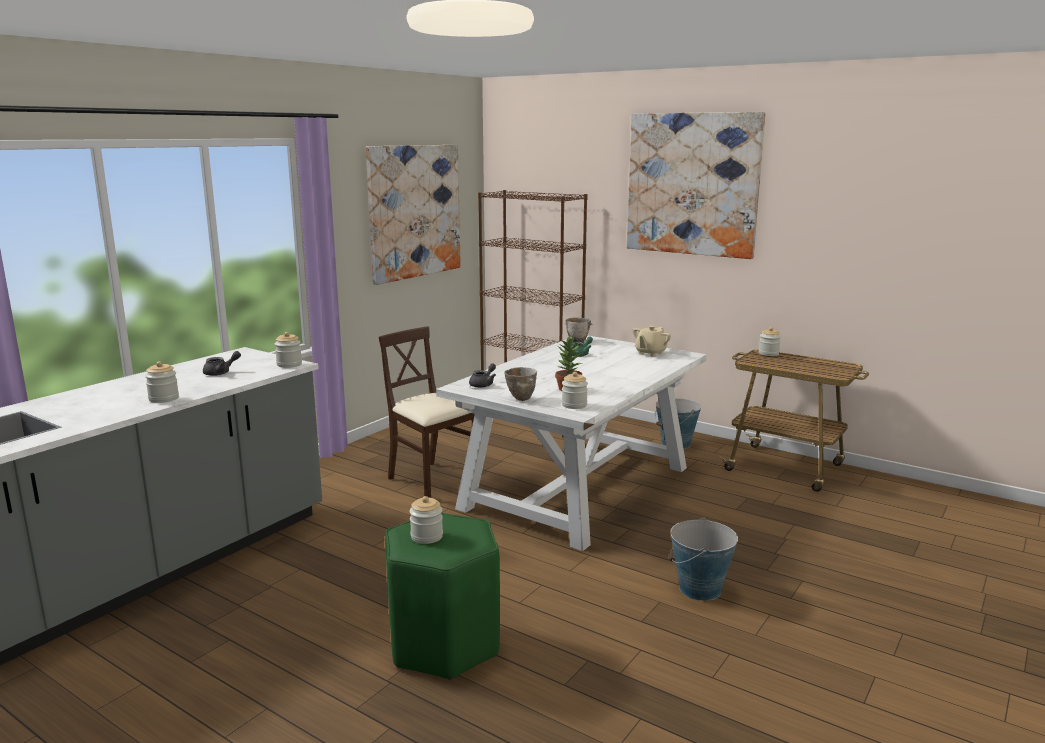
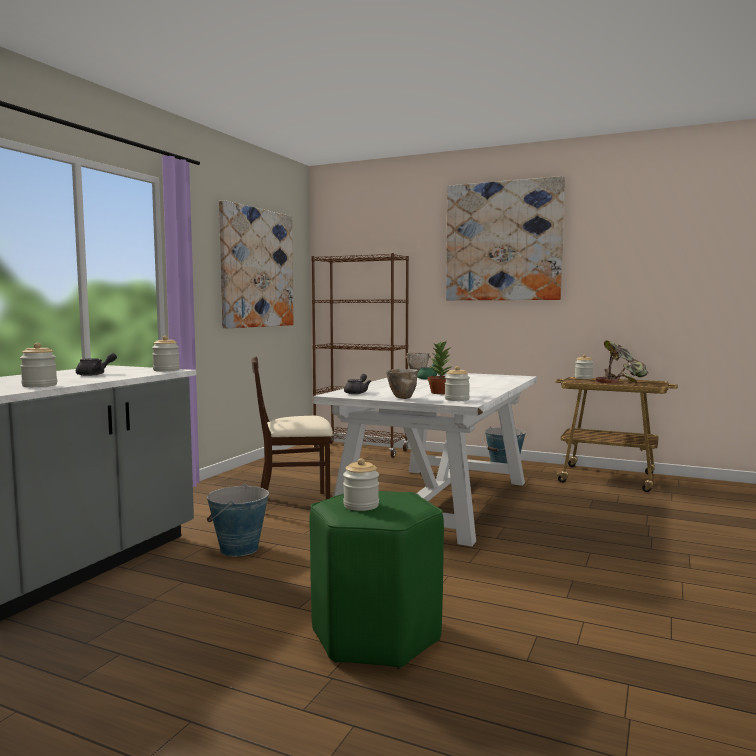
camera: 10 degrees left, 10 degrees down
beige chair [379,326,475,498] -> beige chair turned 45 degrees counterclockwise [251,357,333,500]
beige teapot [633,325,671,357] -> none
bucket [669,517,738,601] -> bucket moved to [207,484,269,556]
none -> potted plant [596,340,648,383]

